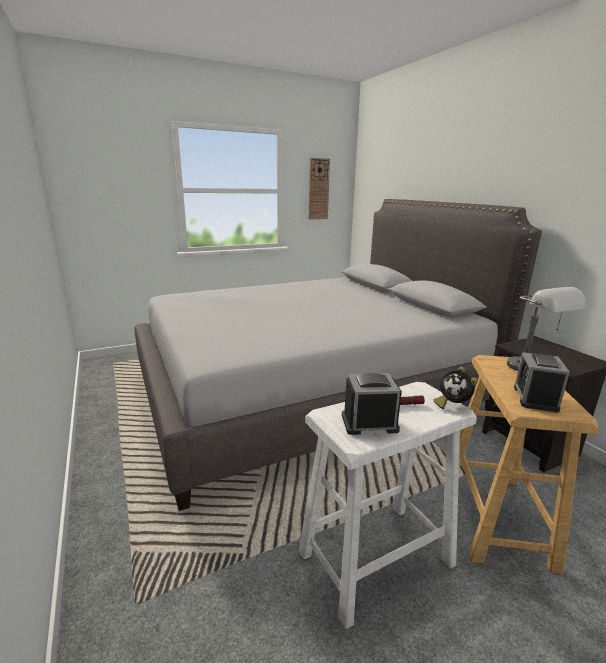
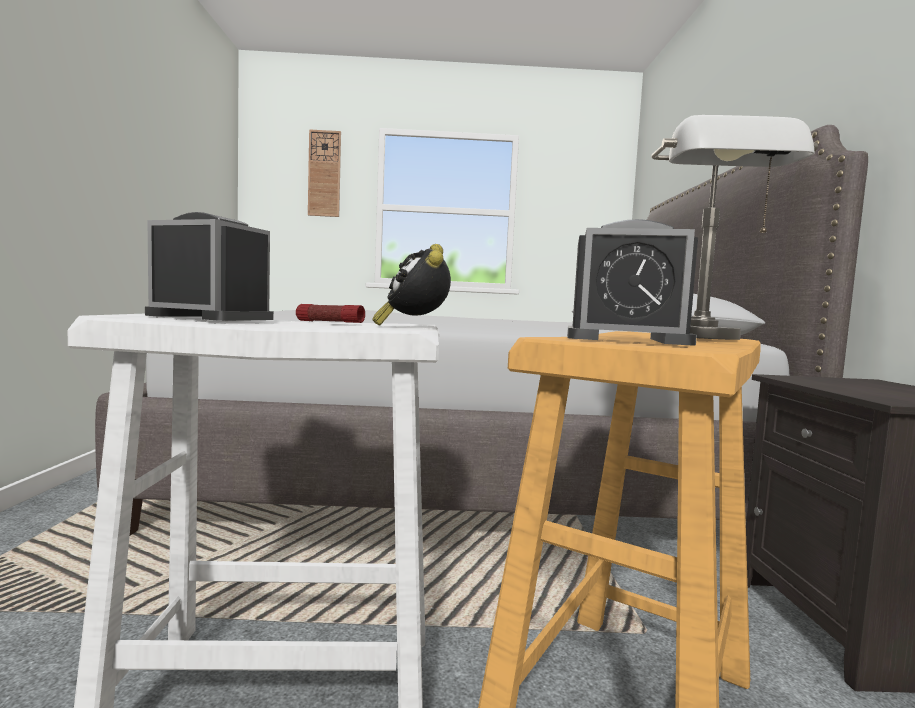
camera: 25 degrees right, 15 degrees down
wall clock [309,158,330,220] -> wall clock moved to [308,129,341,217]
alarm clock [514,352,570,413] -> alarm clock turned 120 degrees counterclockwise [567,219,698,345]

